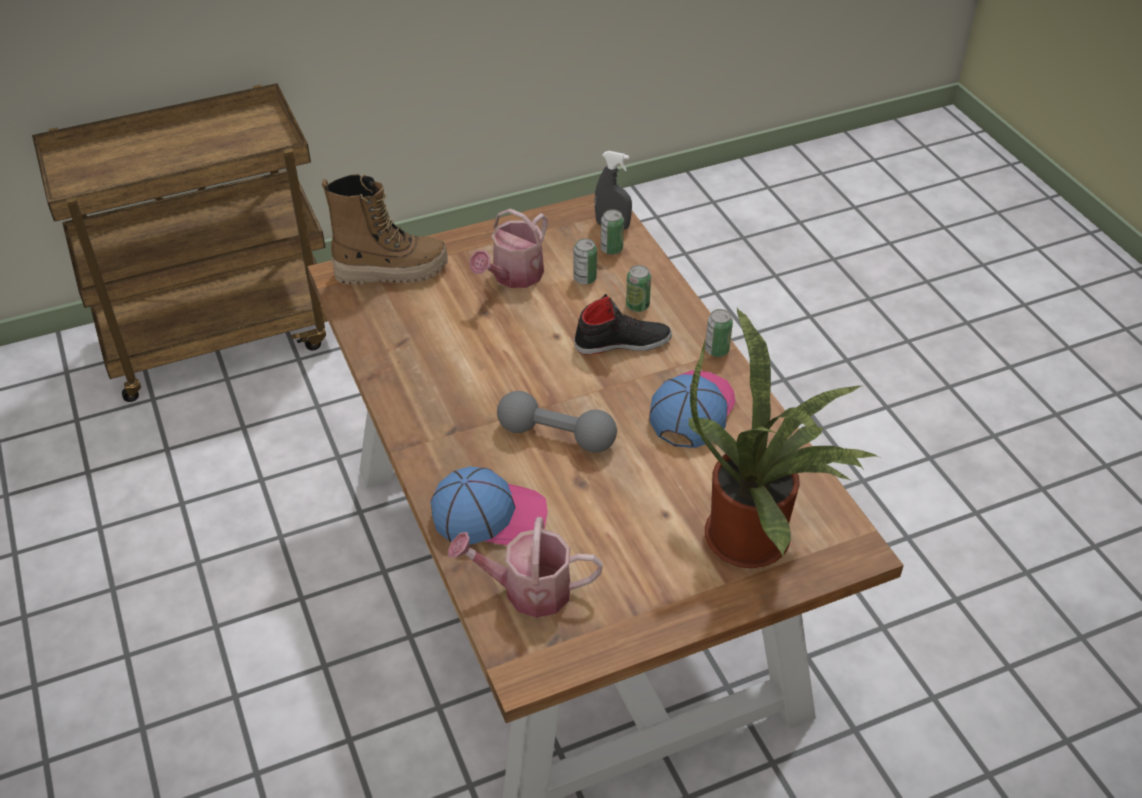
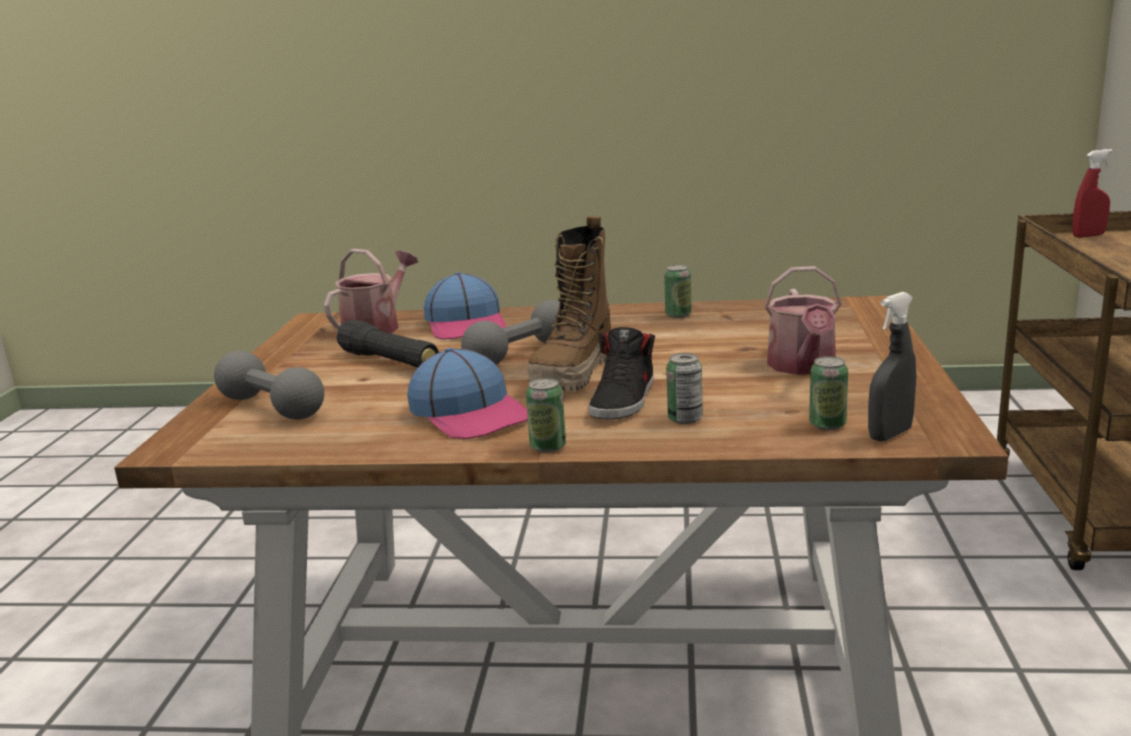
camera: 120 degrees right, 25 degrees down
boot [322,174,448,285] -> boot moved to [527,216,611,392]
cap [431,467,548,545] -> cap turned 45 degrees counterclockwise [424,272,506,340]
watering can [470,208,548,288] -> watering can turned 150 degrees counterclockwise [764,266,842,375]
can [573,238,597,284] -> can moved to [664,265,691,318]
potted plant [688,307,878,568] -> grey dumbbell [214,351,324,420]
none -> black flashlight [337,319,439,368]
none -> red spray bottle [1073,149,1113,238]

